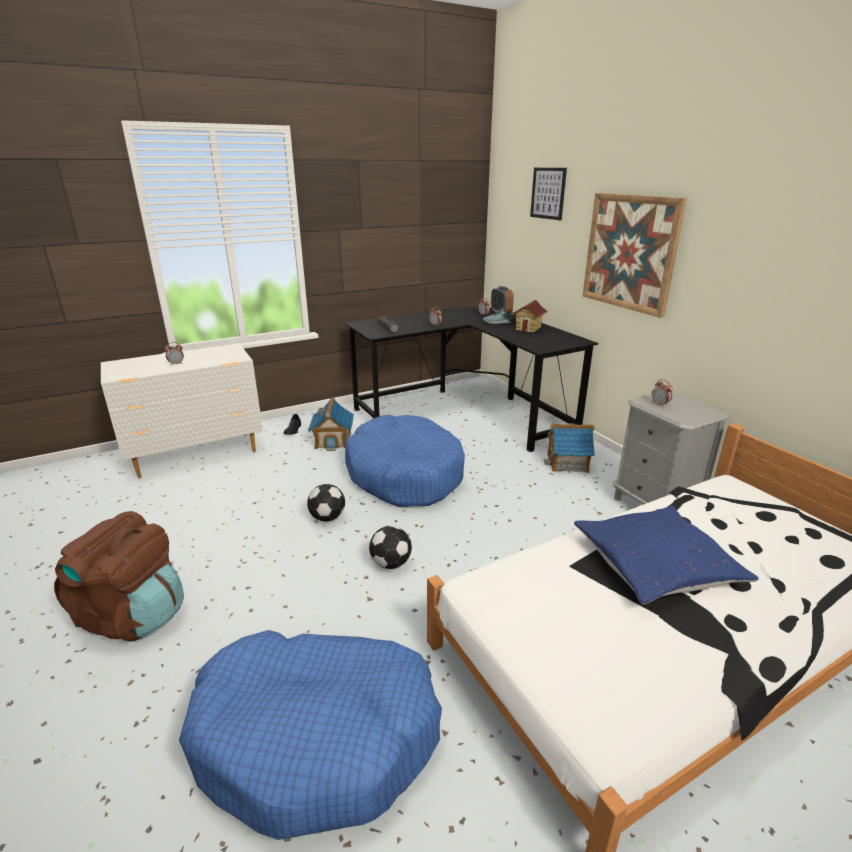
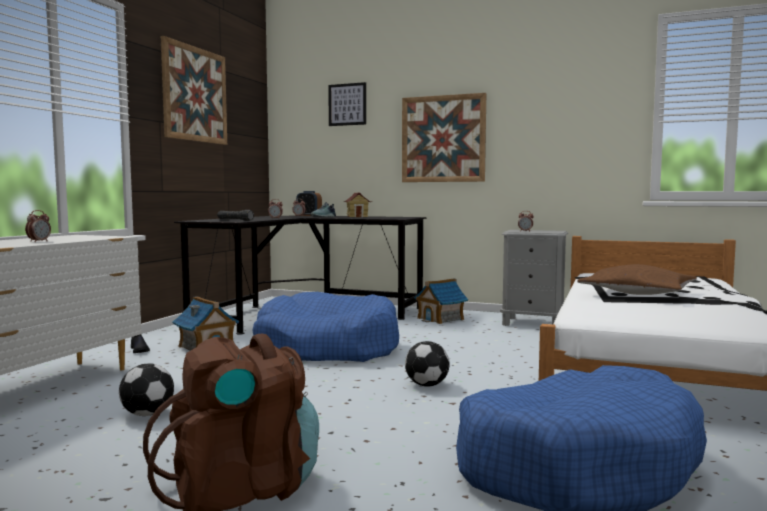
camera: 40 degrees left, 20 degrees down
football [307,484,345,522] -> football moved to [119,364,174,416]
blue pillow [574,506,759,604] -> brown pillow [577,264,697,295]
none -> picture [161,36,227,145]

